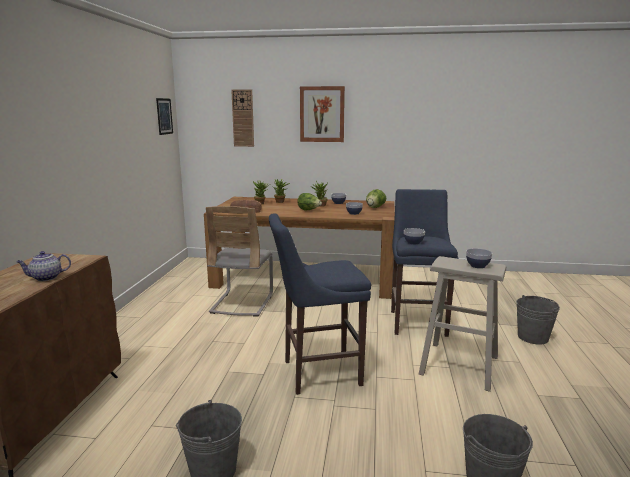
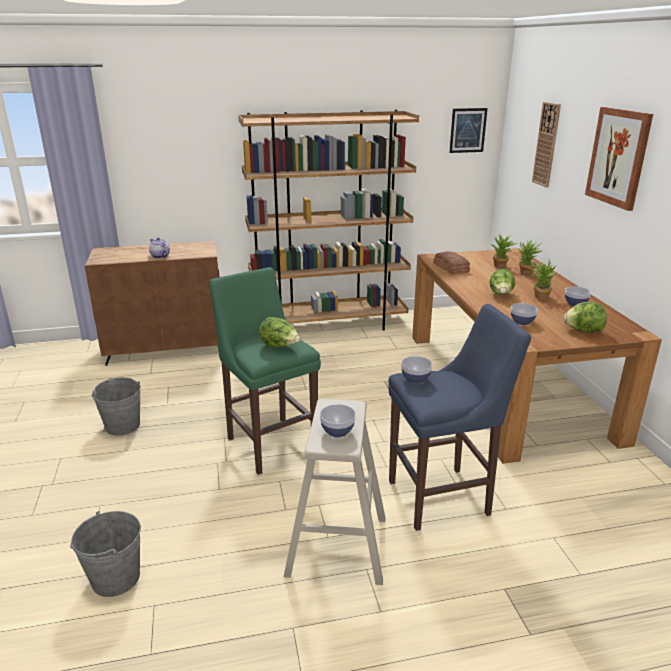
camera: 70 degrees right, 10 degrees up
grey chair [206,206,273,317] -> none
blue stool [269,213,371,395] -> green stool [209,267,321,475]
grey bucket [516,295,560,345] -> none
none -> brown bookcase [238,110,419,331]
none -> lettuce [259,317,300,347]

